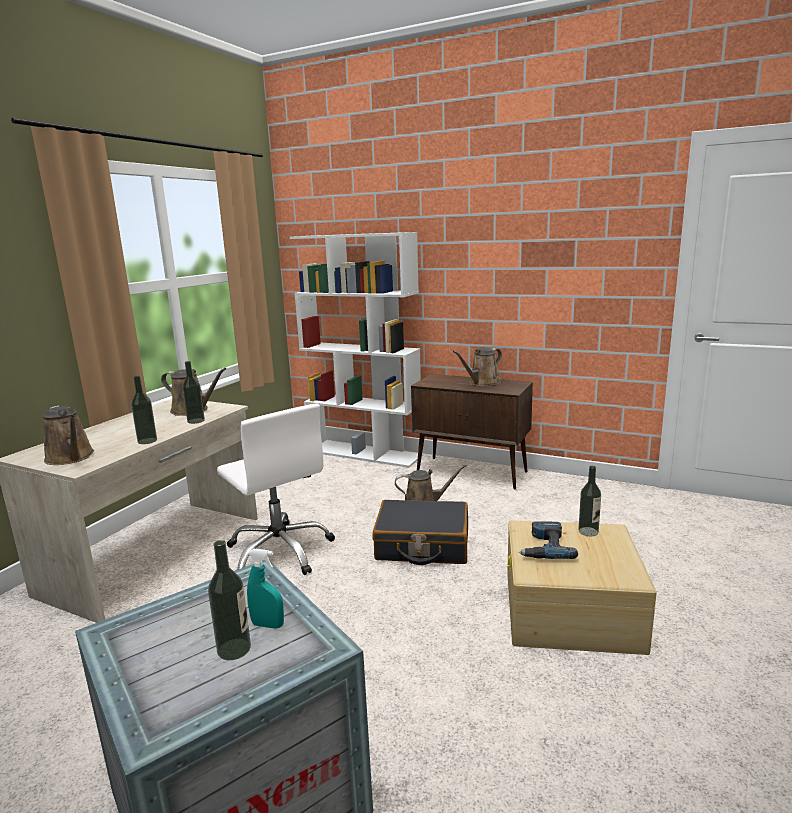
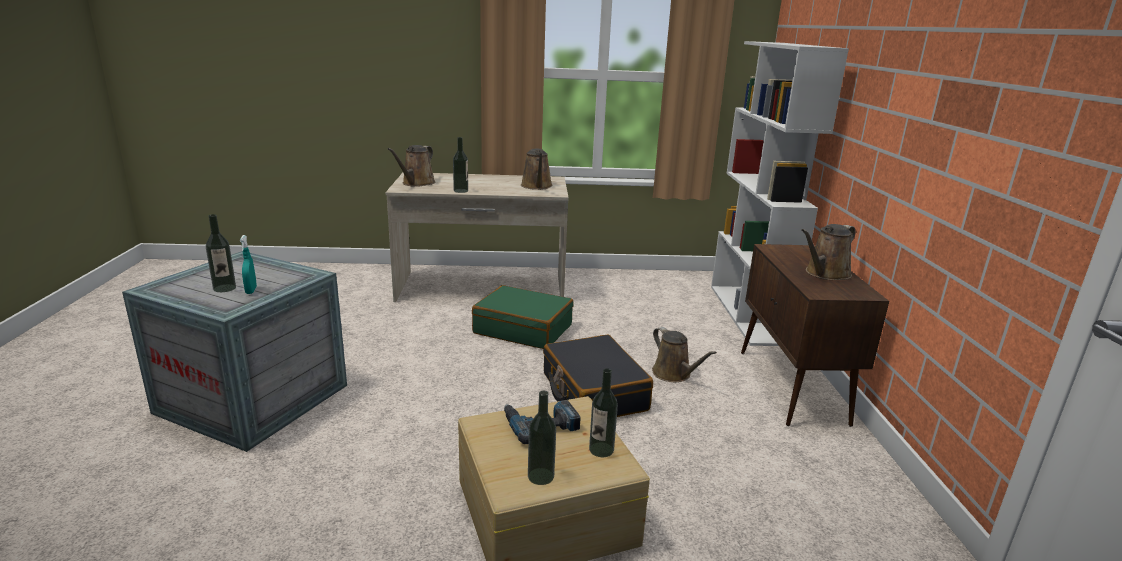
camera: 60 degrees right, 5 degrees up
bottle [182,361,205,424] -> bottle moved to [528,391,556,485]
white office chair [217,403,335,575] -> green suitcase [472,285,574,349]
brown watering can [453,348,502,386] -> brown watering can turned 60 degrees counterclockwise [801,224,856,280]

